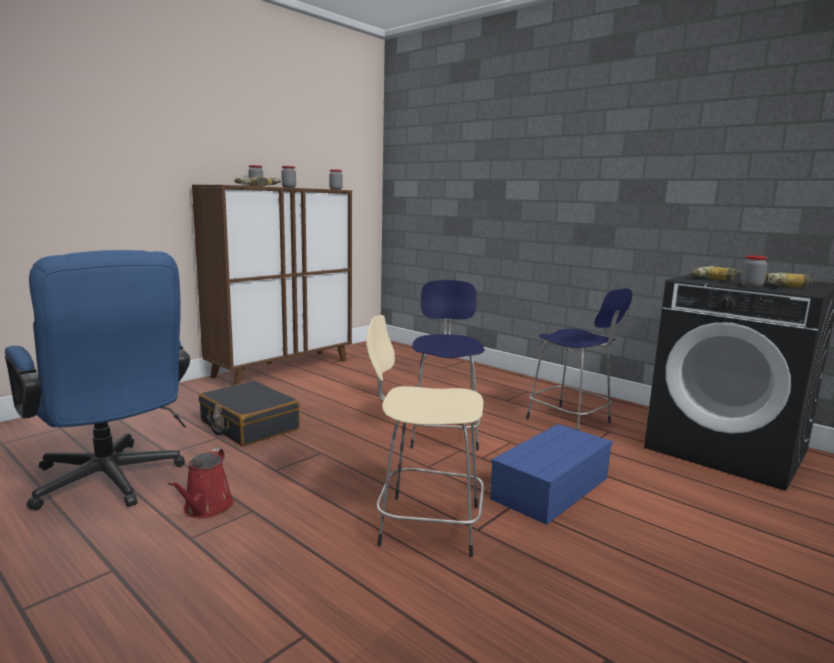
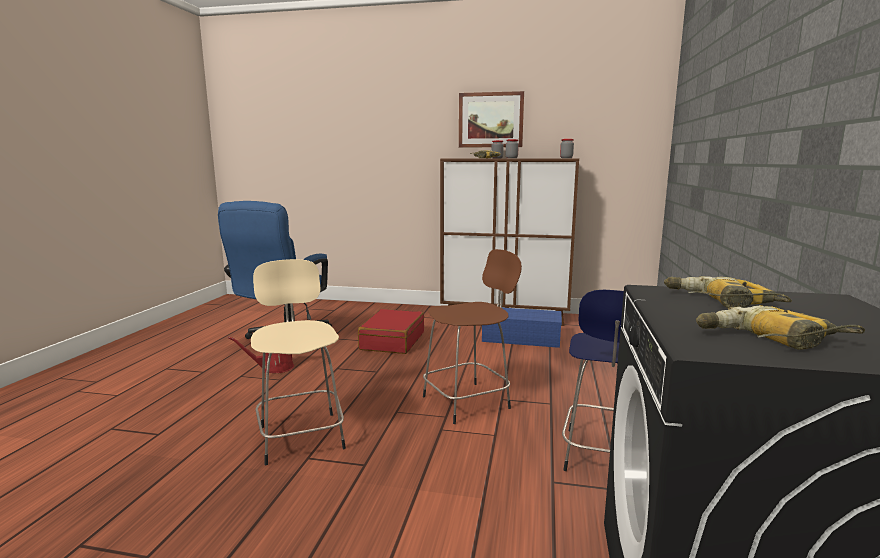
camera: 60 degrees right, 0 degrees up
black suitcase [199,381,300,446] -> red suitcase [358,309,424,354]
blue stool [410,280,485,451] -> brown stool [423,249,522,424]
blue storage box [490,424,613,525] -> blue storage box moved to [482,308,562,348]
jar [740,255,768,288] -> none
none -> picture [459,91,524,147]

